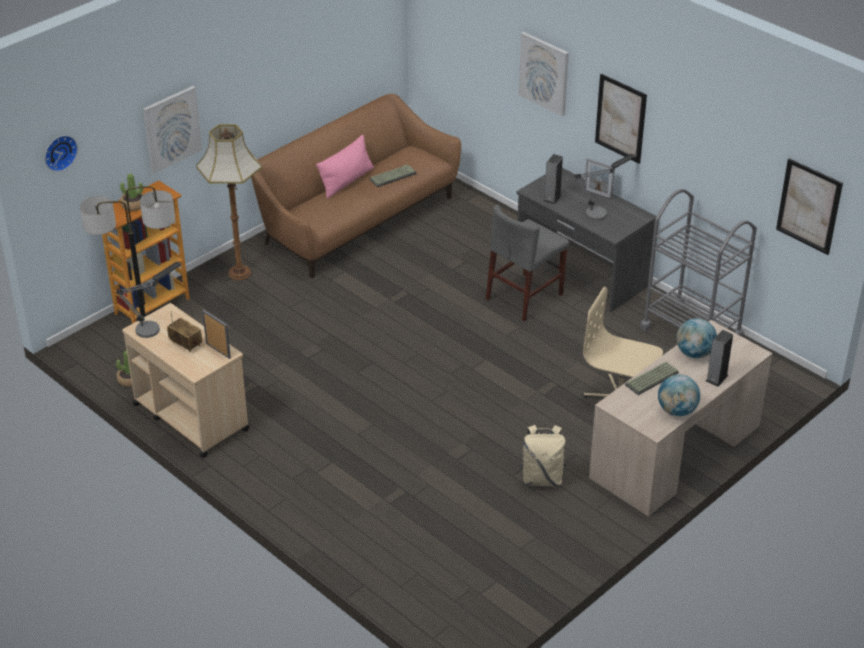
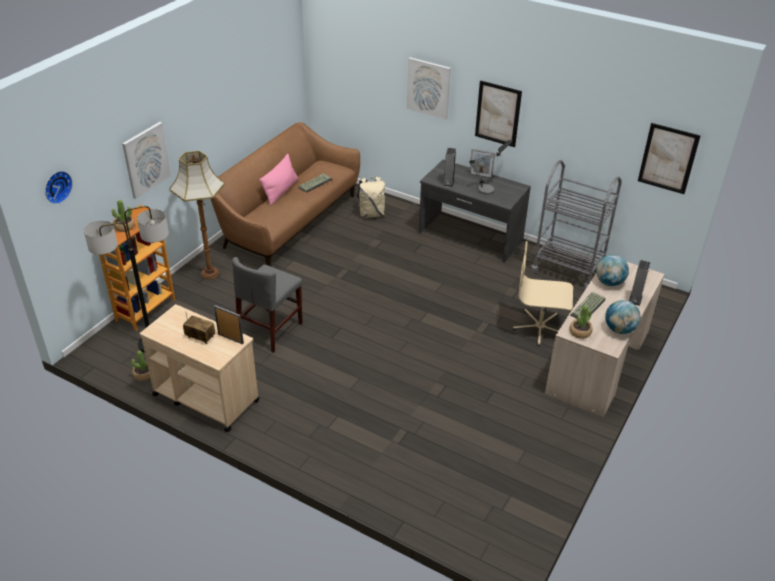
camera: 15 degrees left, 0 degrees up
table lamp [116,262,181,338] -> none
grey chair [486,205,569,321] -> grey chair moved to [232,257,302,353]
beige backpack [519,425,567,486] -> beige backpack moved to [356,177,386,218]
none -> potted plant [569,305,593,339]

